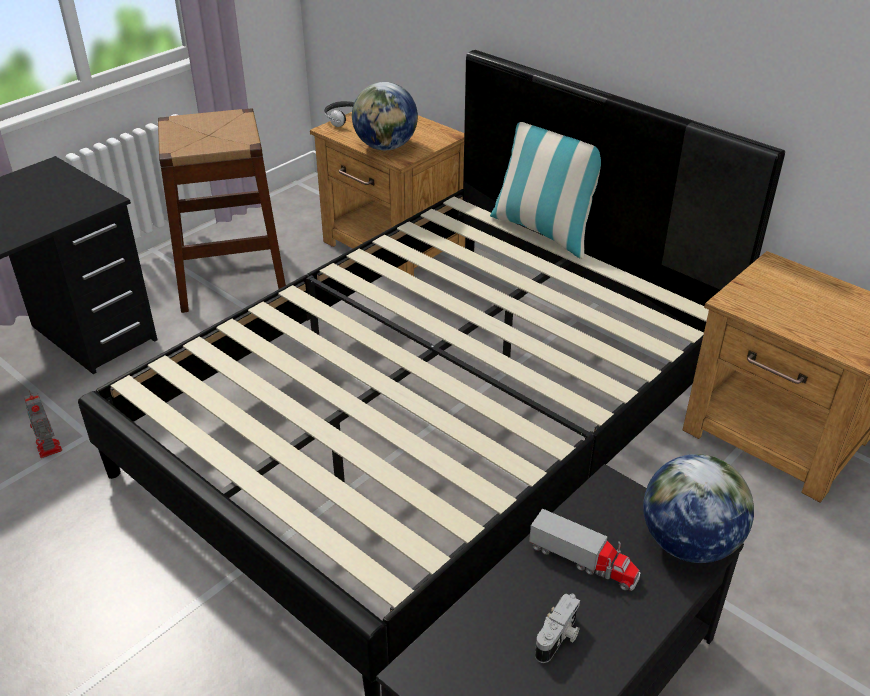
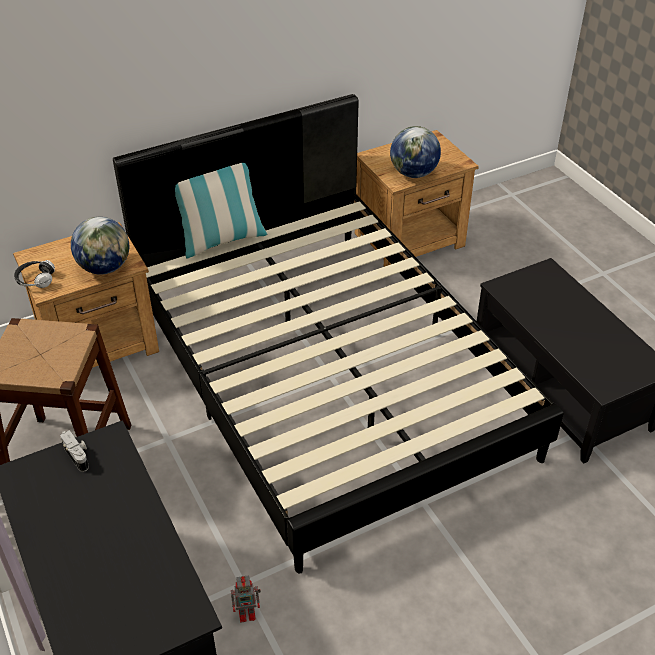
camera: 70 degrees left, 5 degrees up
toy truck [529,508,641,591] -> none
camera [535,594,580,663] -> camera moved to [60,430,89,472]
globe [643,454,754,563] -> globe moved to [390,126,441,178]

